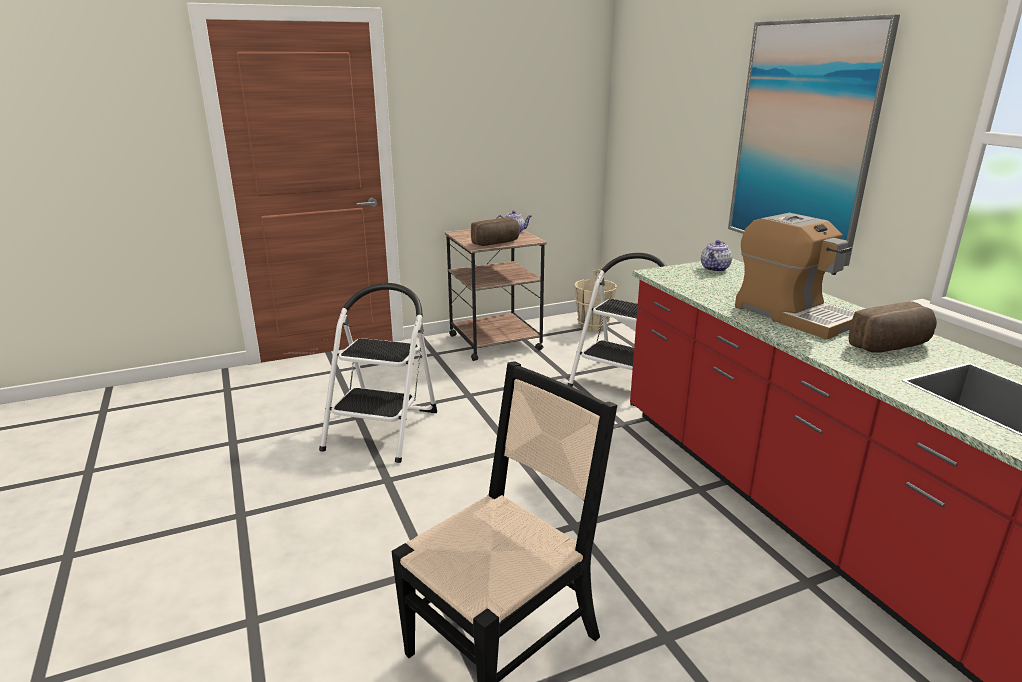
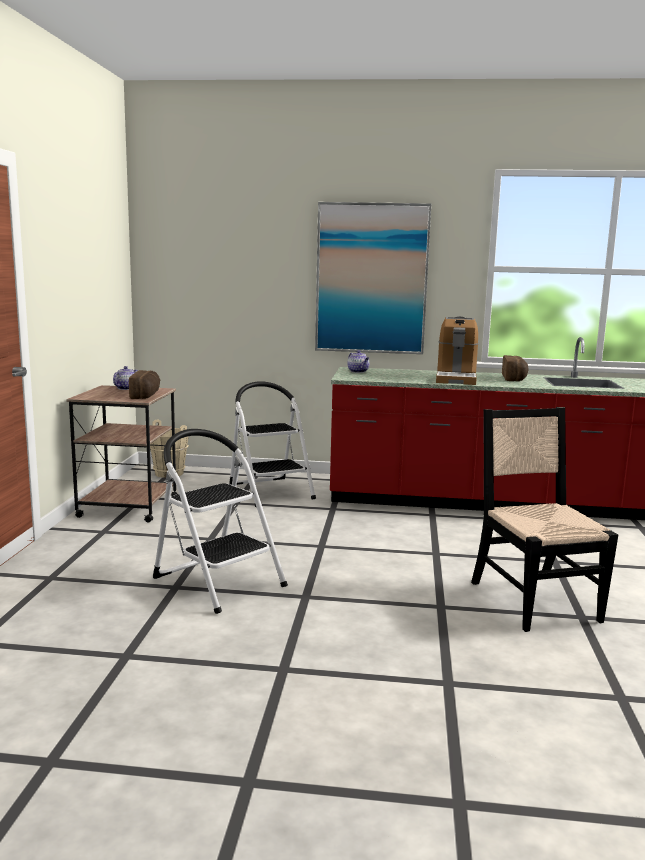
camera: 60 degrees left, 10 degrees down
coffee machine [735,213,855,340] -> coffee machine turned 105 degrees clockwise [436,316,479,385]

